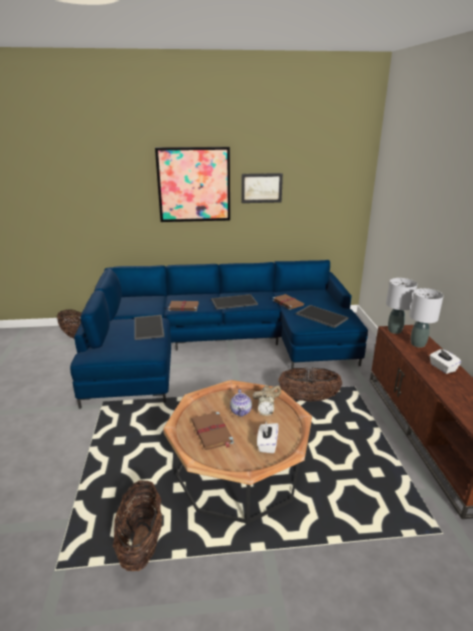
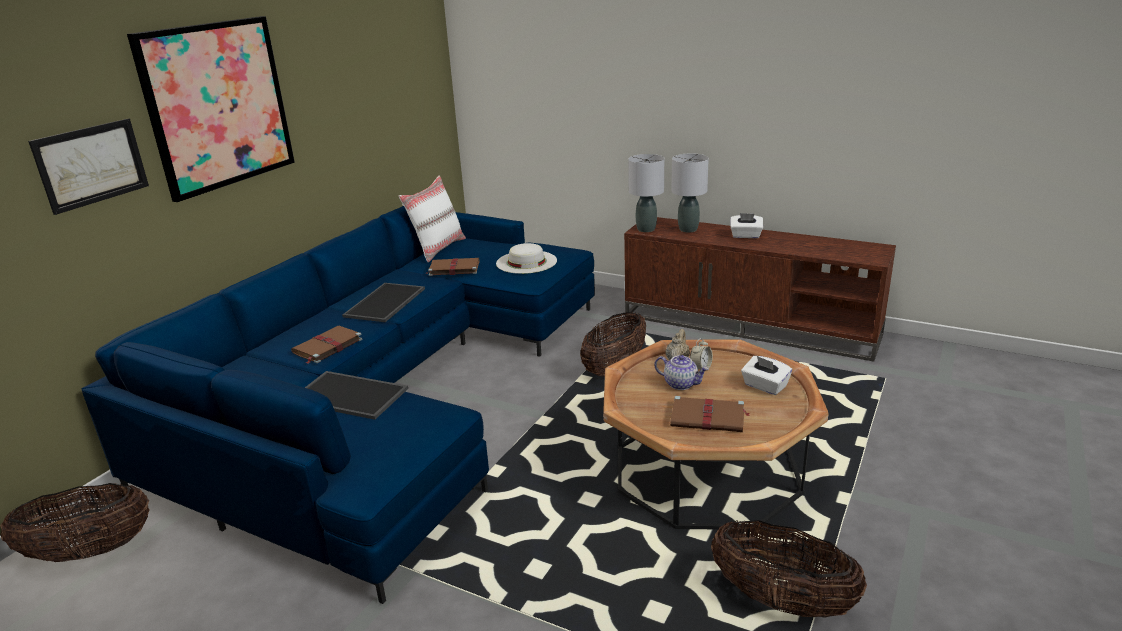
camera: 55 degrees left, 0 degrees up
picture [241,173,283,203] -> picture moved to [28,118,149,215]
tray [296,305,349,328] -> white hat [496,243,557,274]
none -> white pillow [399,175,466,263]

